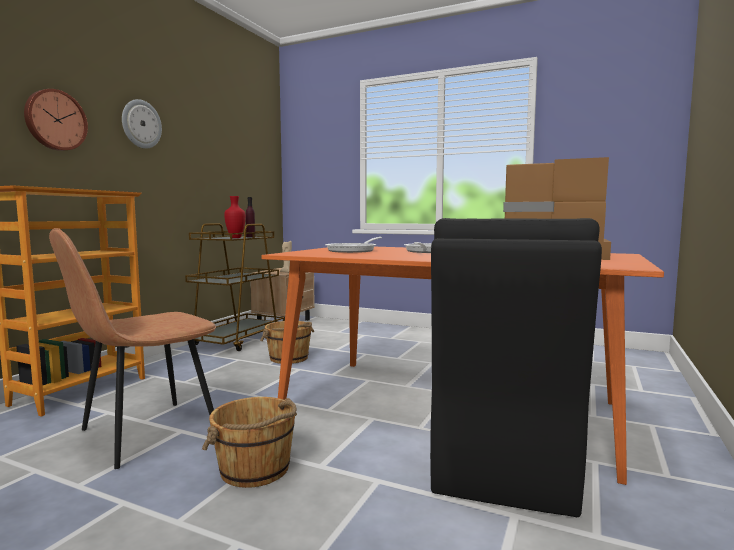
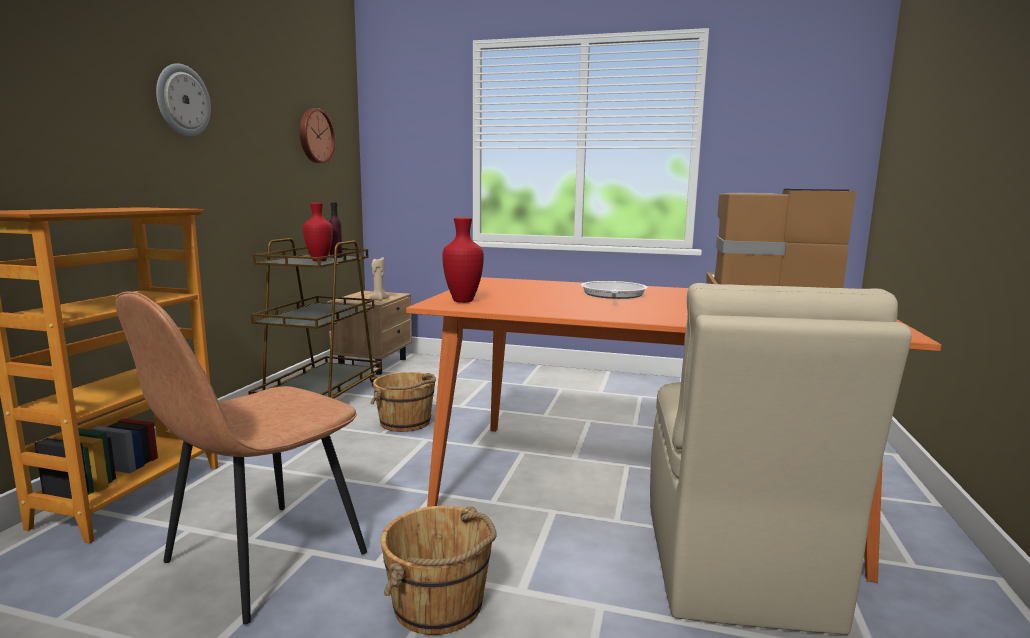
camera: 10 degrees left, 5 degrees up
wall clock [24,89,88,151] -> wall clock moved to [300,108,335,163]
frying pan [325,237,382,253] -> none
black chair [430,218,602,517] -> beige chair [650,283,912,635]
none -> red vase [442,218,484,303]

